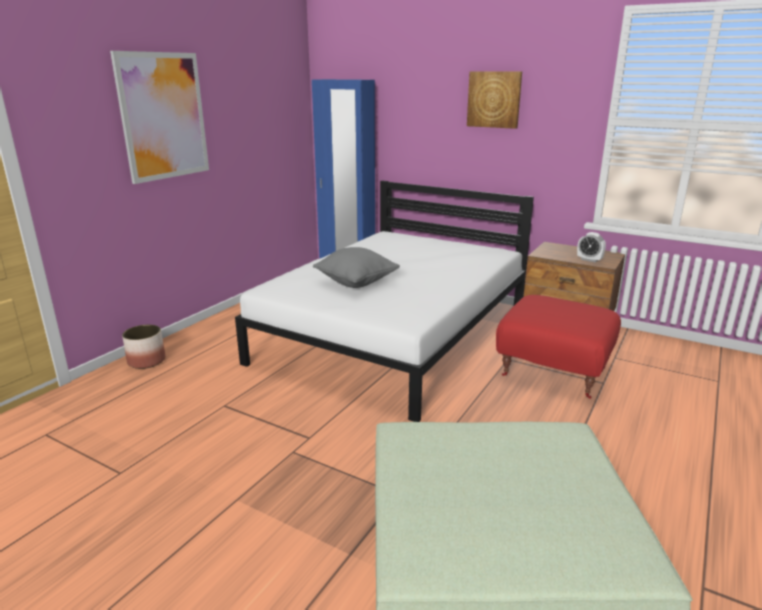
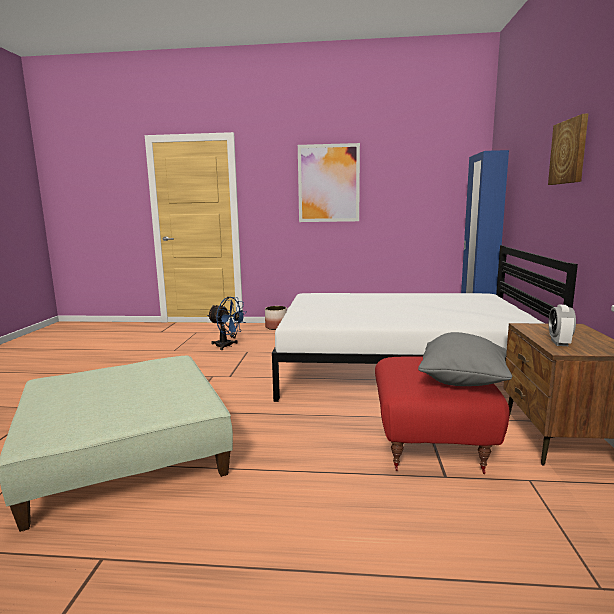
camera: 65 degrees right, 10 degrees down
grey pillow [313,247,400,288] -> grey pillow moved to [418,332,512,386]
none -> blue fan [207,297,247,350]

